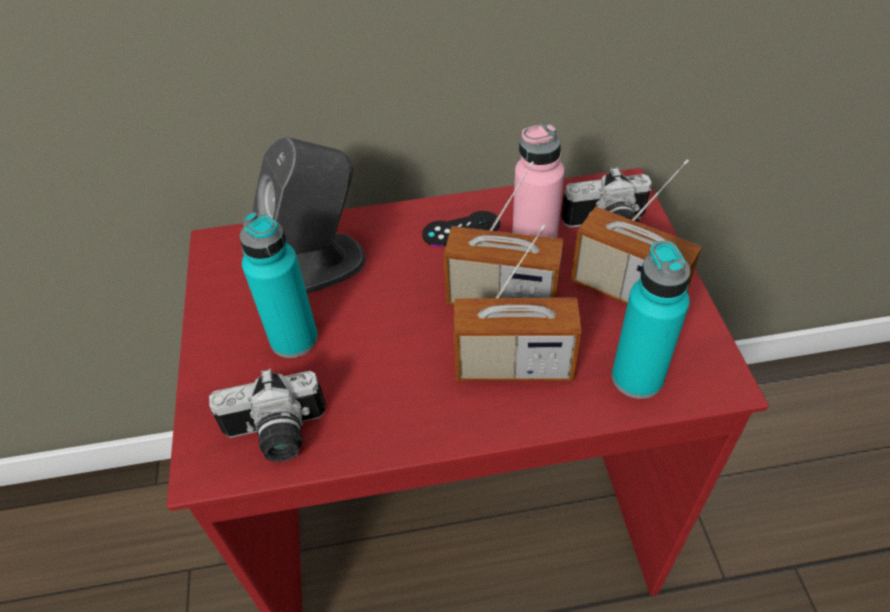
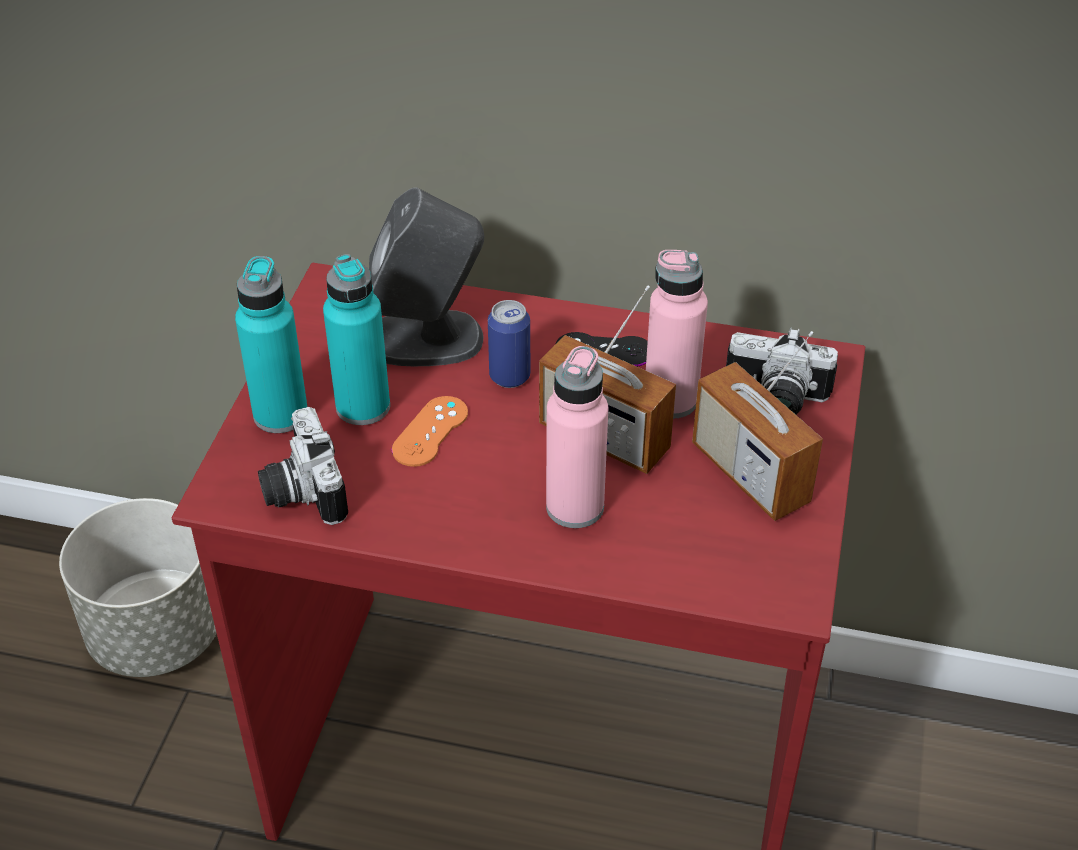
camera: 20 degrees right, 5 degrees down
camera [209,368,326,462] -> camera turned 60 degrees clockwise [258,407,348,525]
radio [454,224,581,381] -> pink bottle [546,346,608,528]
turquoise bottle [612,241,691,399] -> turquoise bottle moved to [235,256,308,433]
none -> grey planter [59,498,217,677]
none -> orange game controller [392,396,468,467]
none -> can [488,300,530,388]

